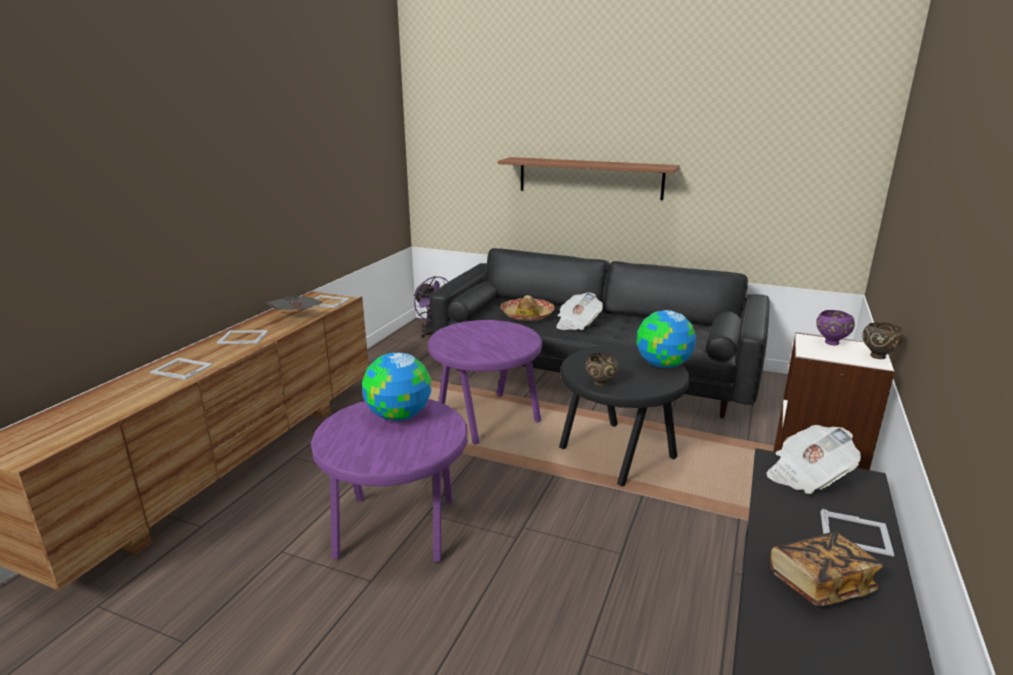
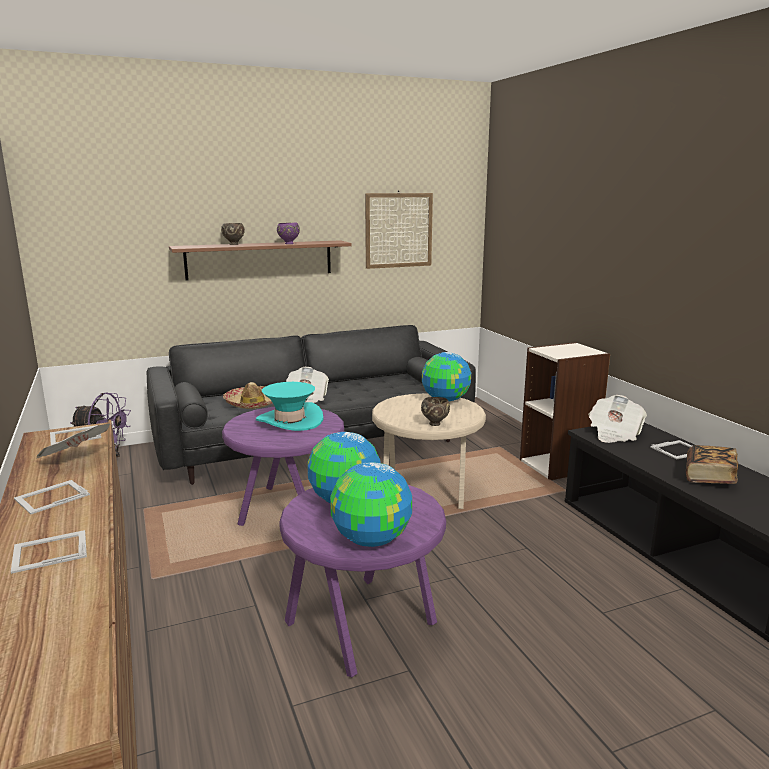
camera: 45 degrees left, 5 degrees down
black side table [559,345,690,486] -> beige side table [372,393,486,509]
purple bowl [816,310,855,345] -> purple bowl moved to [277,222,300,244]
brown bowl [862,323,904,359] -> brown bowl moved to [221,223,245,245]
none -> turquoise hat [256,382,323,431]
none -> globe [330,462,412,547]
none -> picture [365,190,433,269]

